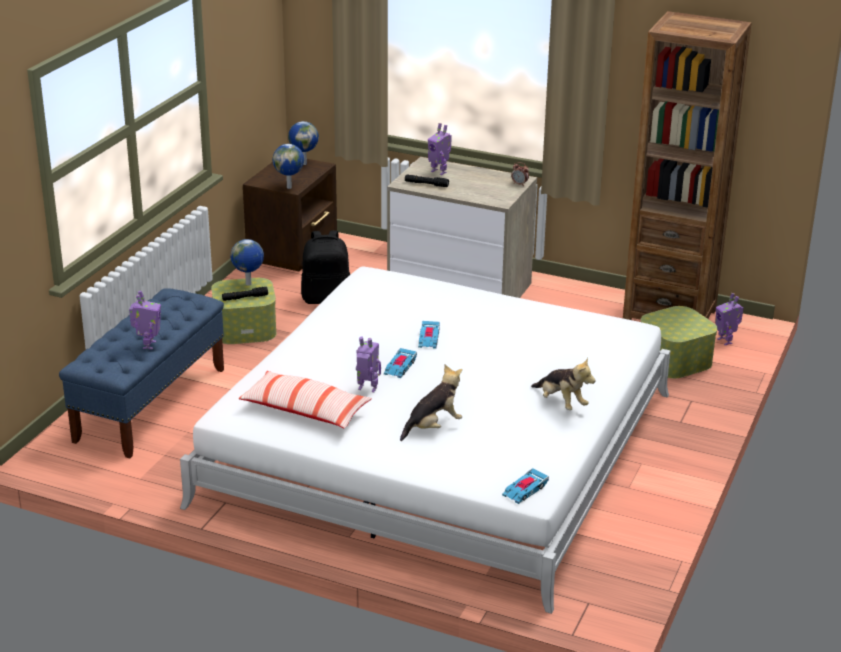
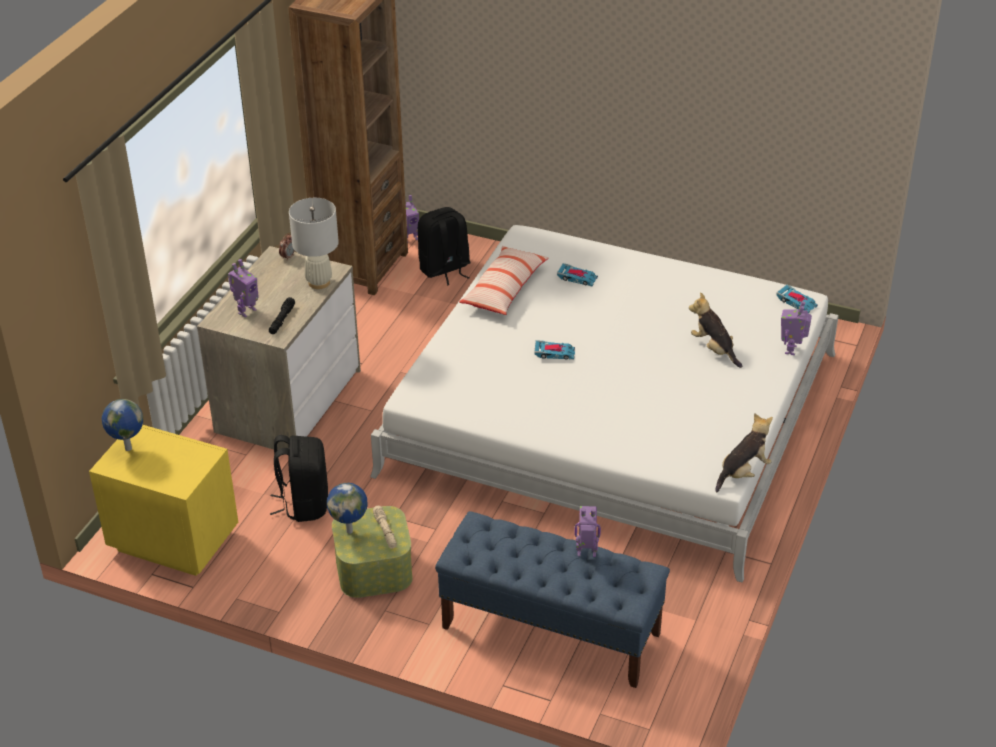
camera: 90 degrees left, 10 degrees up
black flashlight [222,287,268,301] -> beige flashlight [373,506,397,548]
pillow [239,371,372,428] -> pillow moved to [459,246,548,315]
brown nightstand [243,159,337,272] -> yellow nightstand [89,425,238,576]
globe [273,144,304,189] -> none
toy robot [356,336,381,392] -> toy robot moved to [781,301,812,355]
toy car [384,348,417,378] -> toy car moved to [557,263,598,286]
plush toy [531,358,596,410] -> plush toy moved to [715,413,773,492]
storage box [641,306,718,379] -> black backpack [418,207,471,285]
none -> white table lamp [289,198,339,289]

